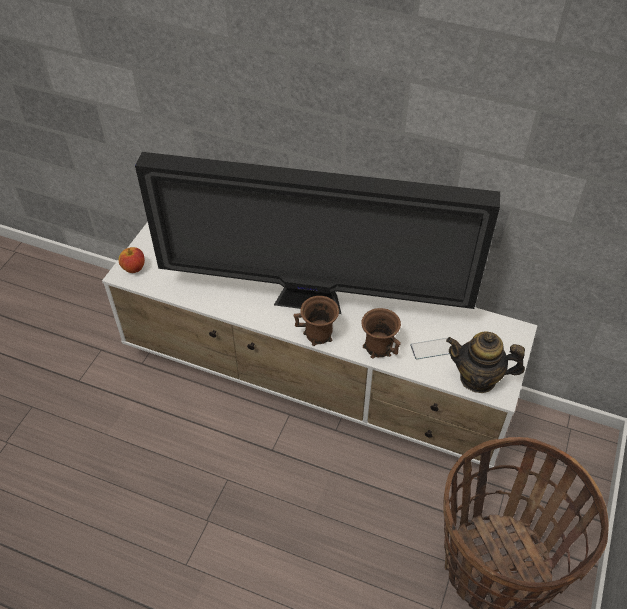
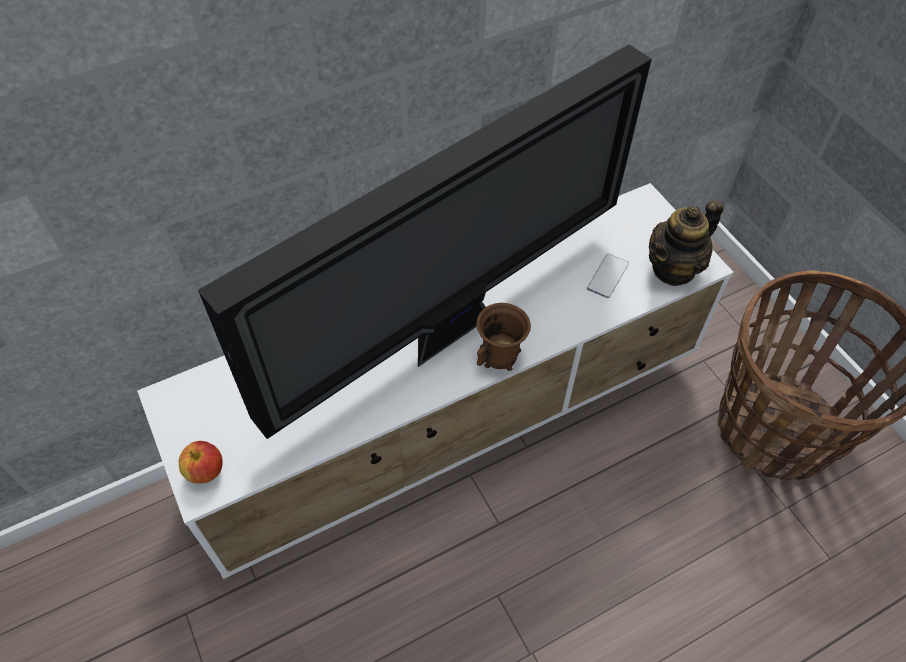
camera: 50 degrees left, 5 degrees up
brown mug [361,308,401,359] -> none

